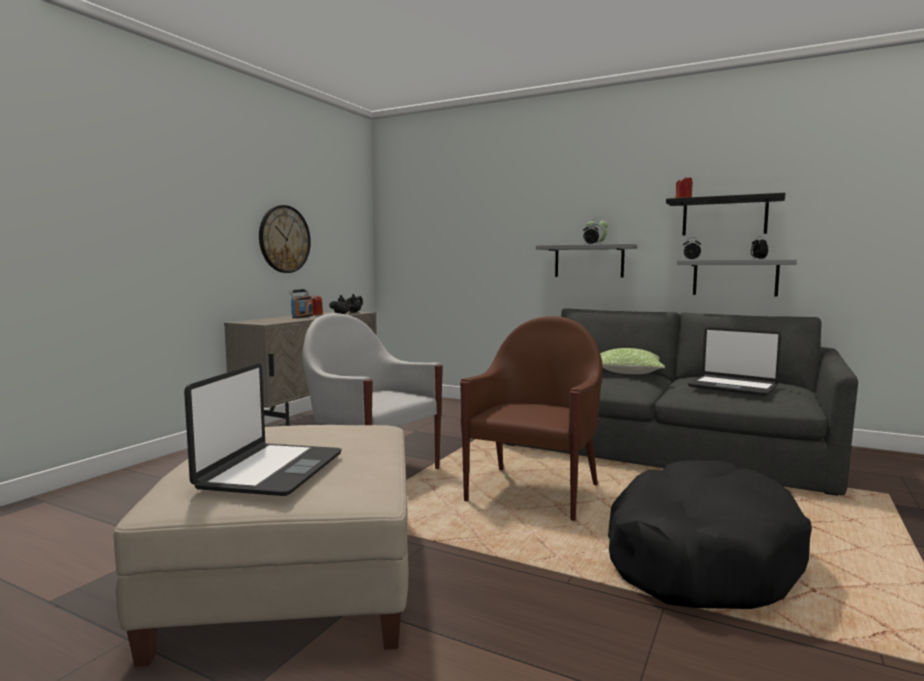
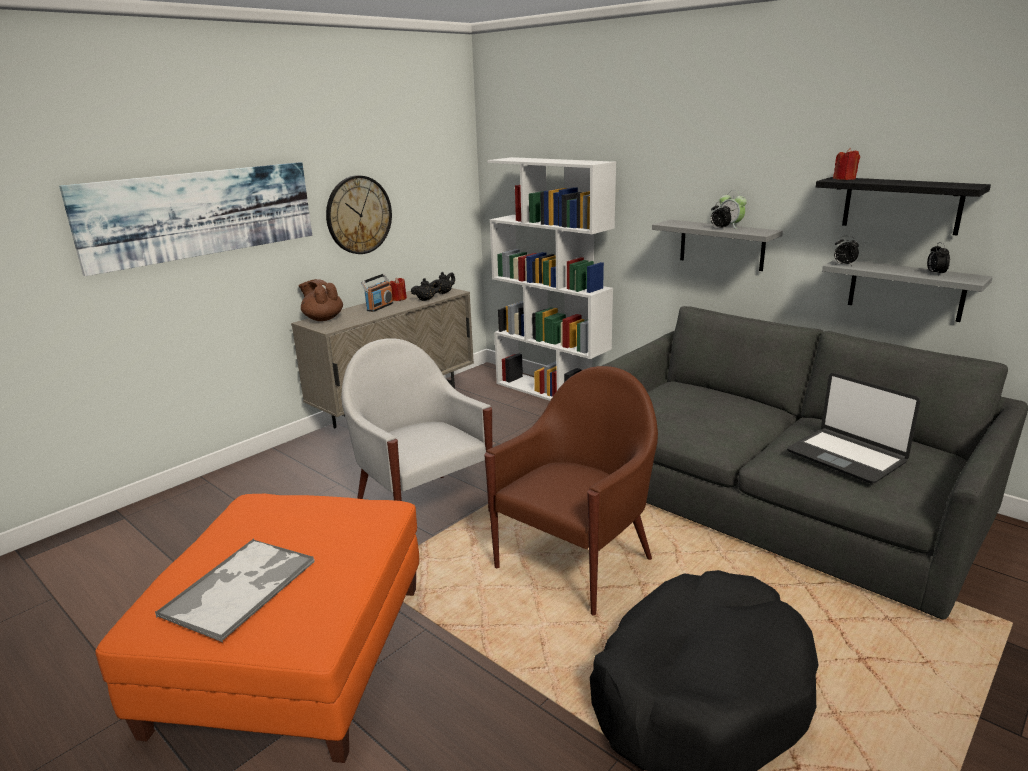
camera: 15 degrees right, 15 degrees up
beige ottoman [114,425,408,667] -> orange ottoman [95,494,419,763]
laptop [184,363,341,496] -> tray [155,539,315,642]
pillow [600,348,665,374] -> none
none -> picture [59,162,312,276]
none -> brown teapot [299,279,343,321]
none -> white bookcase [487,157,616,401]

